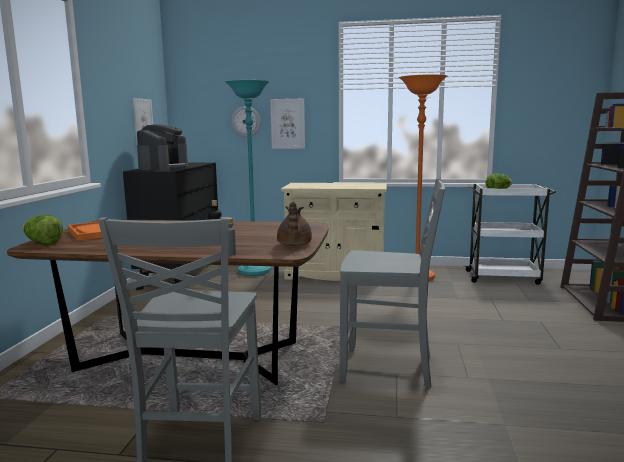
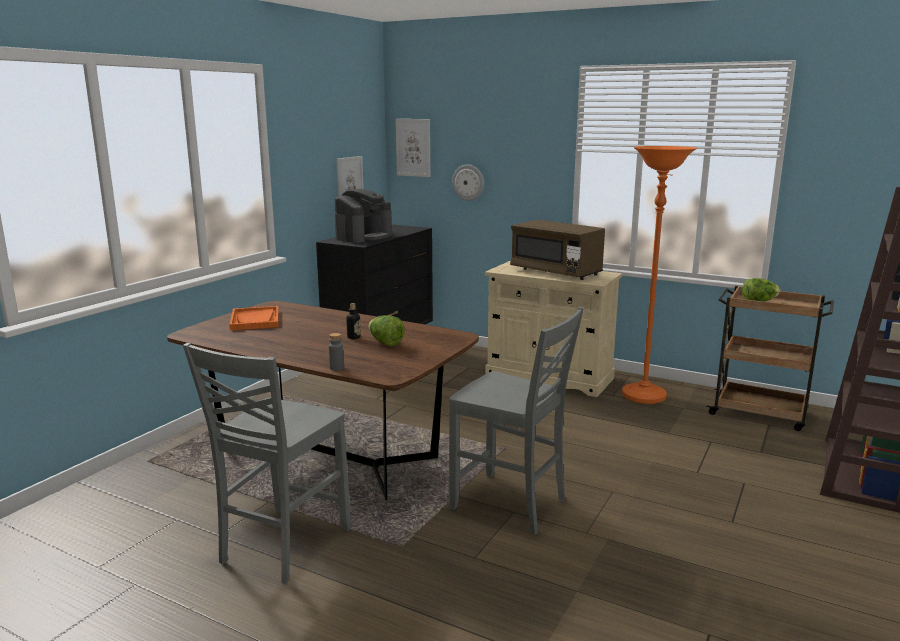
camera: 20 degrees right, 5 degrees up
lettuce [23,214,63,245] -> lettuce moved to [369,315,405,346]
turquoise floor lamp [225,80,271,276] -> none
picture [270,98,305,149] -> picture moved to [396,119,430,177]
brown teapot [277,202,312,246] -> none
white cart [465,184,556,285] -> brown cart [706,286,834,431]
none -> brown microwave [510,220,605,280]

